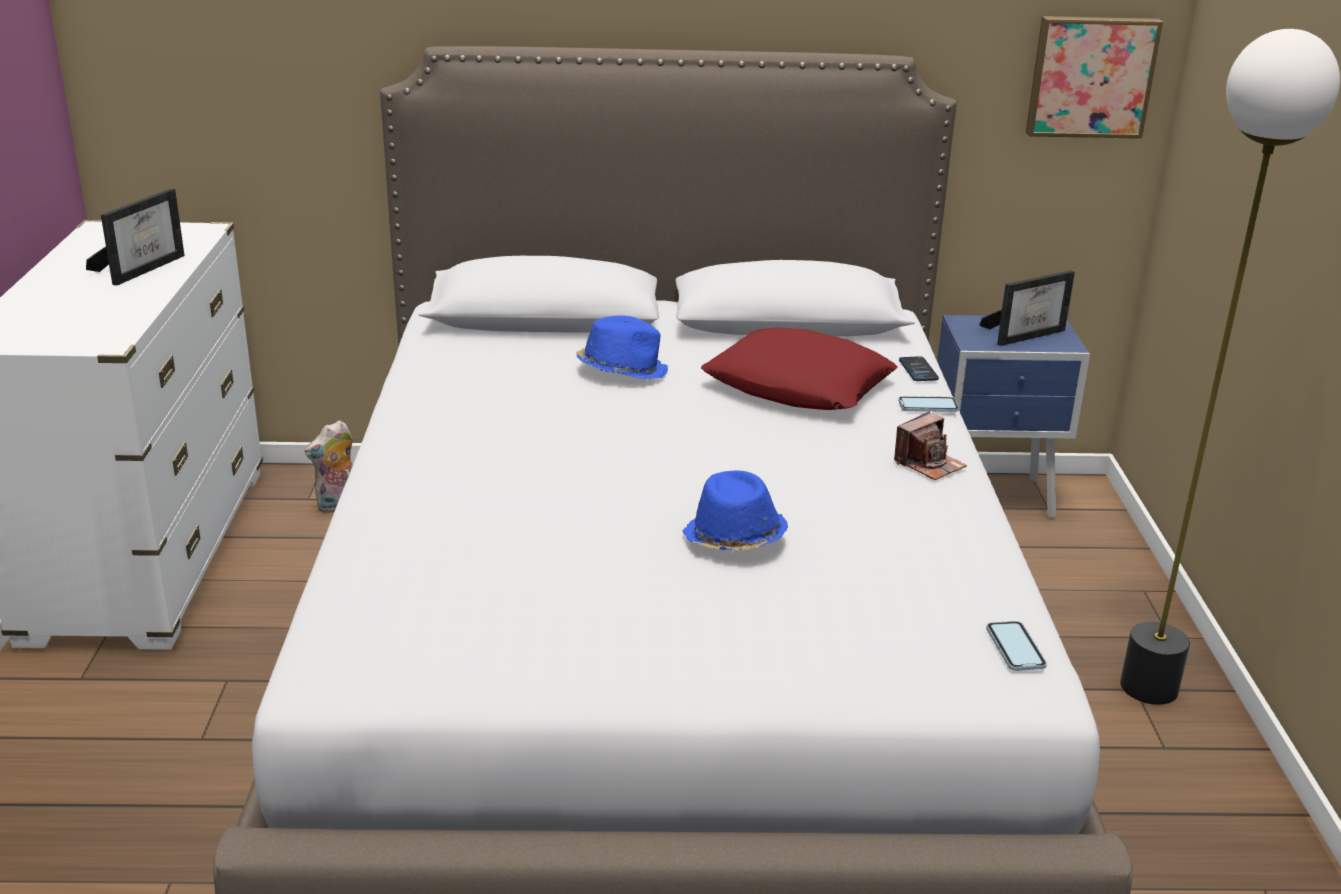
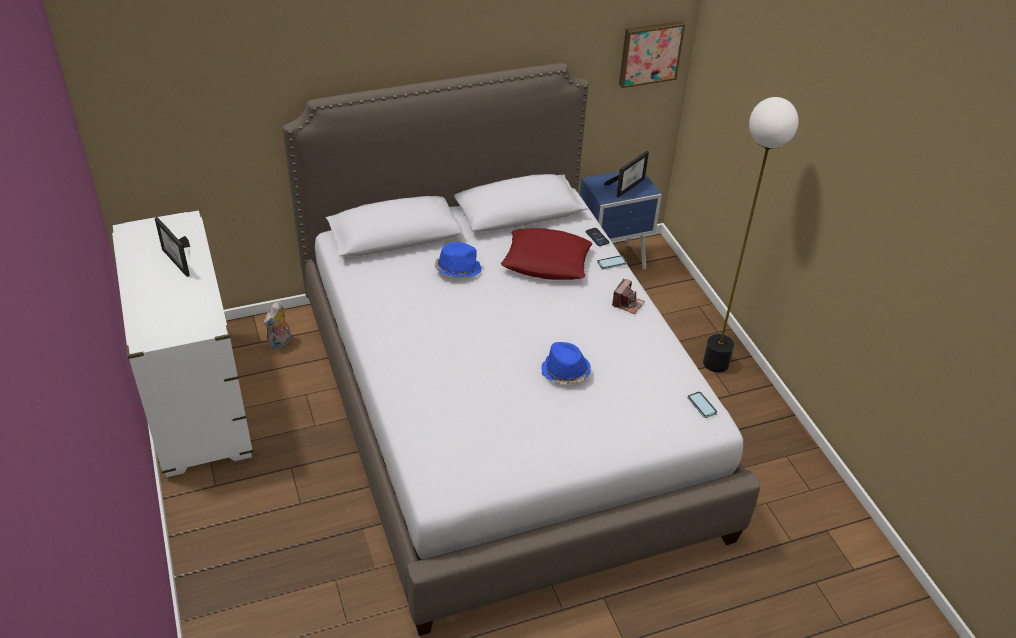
camera: 20 degrees left, 15 degrees up
picture frame [86,189,185,286] -> picture frame turned 135 degrees clockwise [155,217,190,277]

